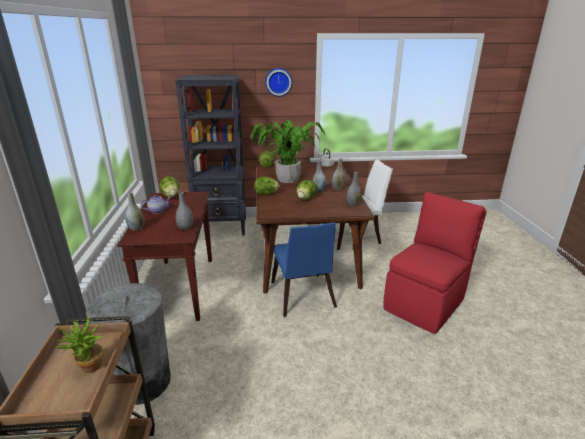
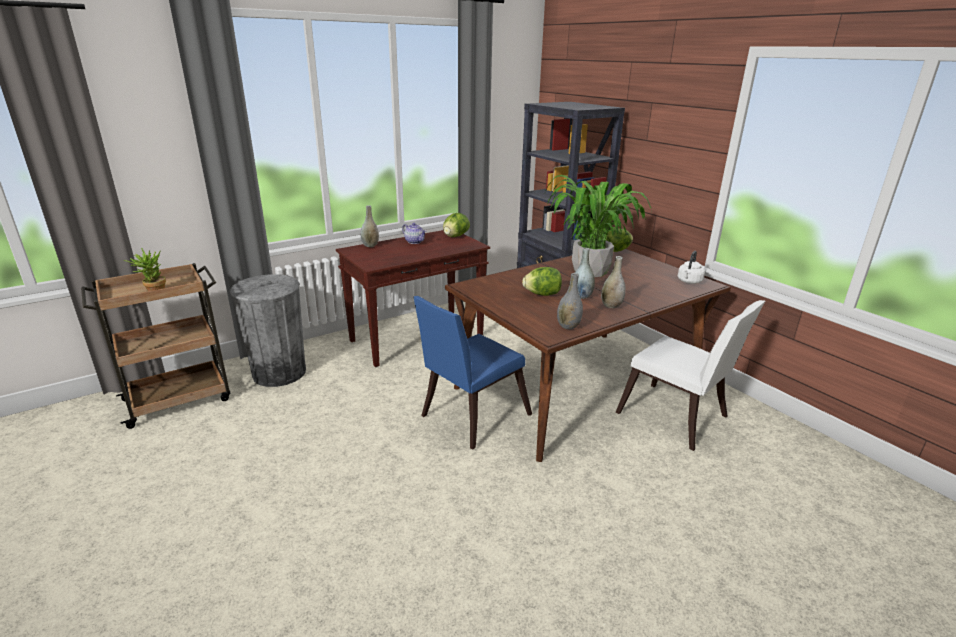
camera: 60 degrees right, 0 degrees up
grey vase [175,192,193,230] -> none
lettuce [255,177,280,195] -> none
wall clock [265,68,293,97] -> none
red chair [383,192,487,334] -> none

